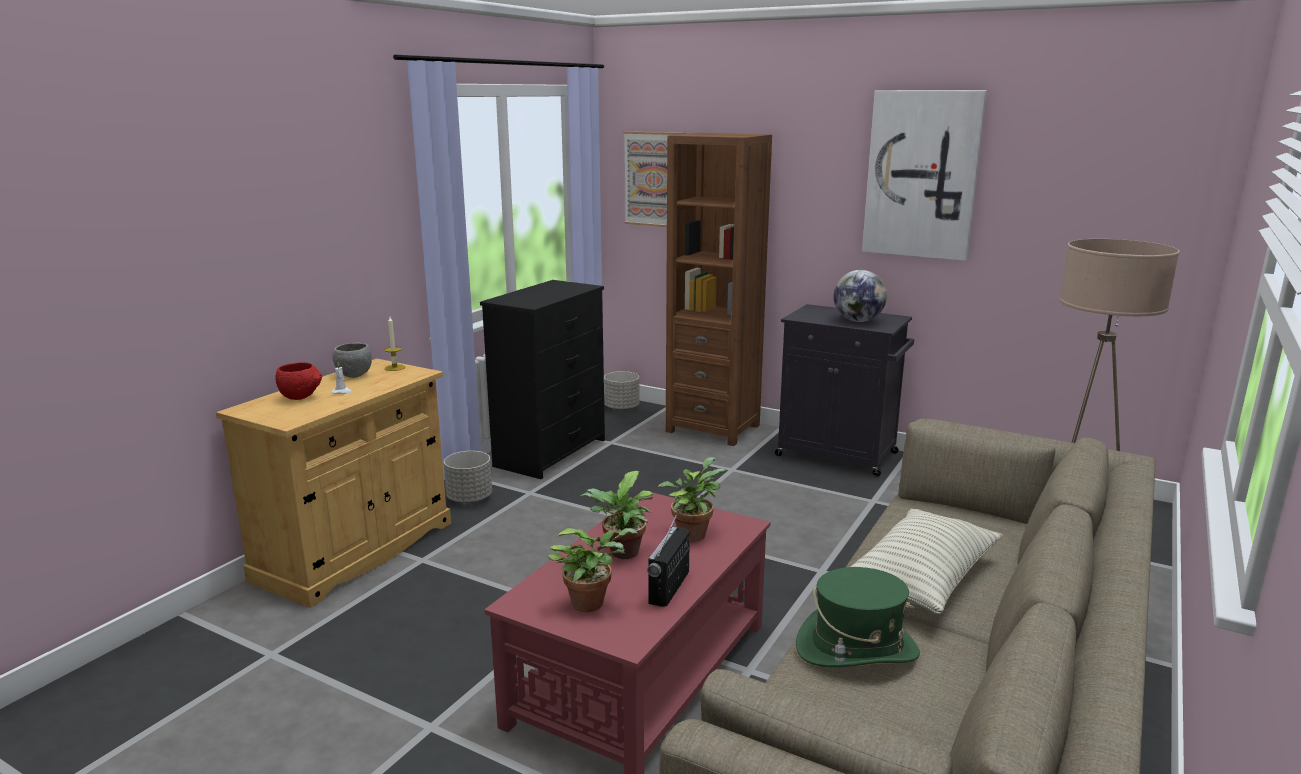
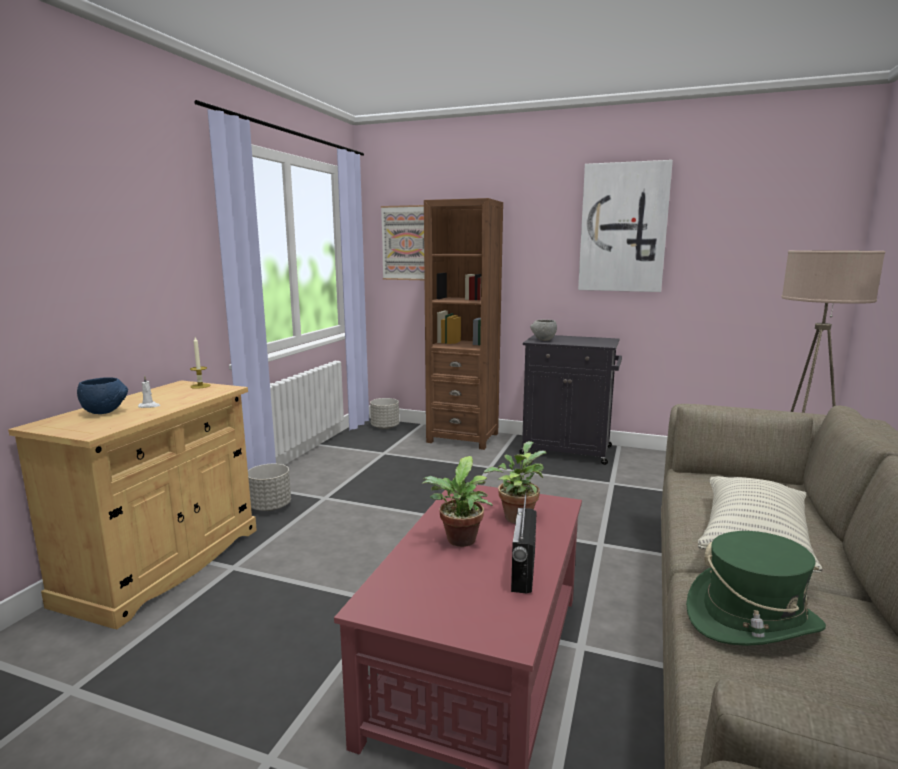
camera: 10 degrees left, 5 degrees down
red bowl [275,362,322,400] -> blue bowl [77,378,128,414]
grey bowl [332,342,372,378] -> grey bowl moved to [530,319,557,341]
black dresser [480,280,605,479] -> none
potted plant [548,528,637,612] -> none
globe [834,270,887,322] -> none

